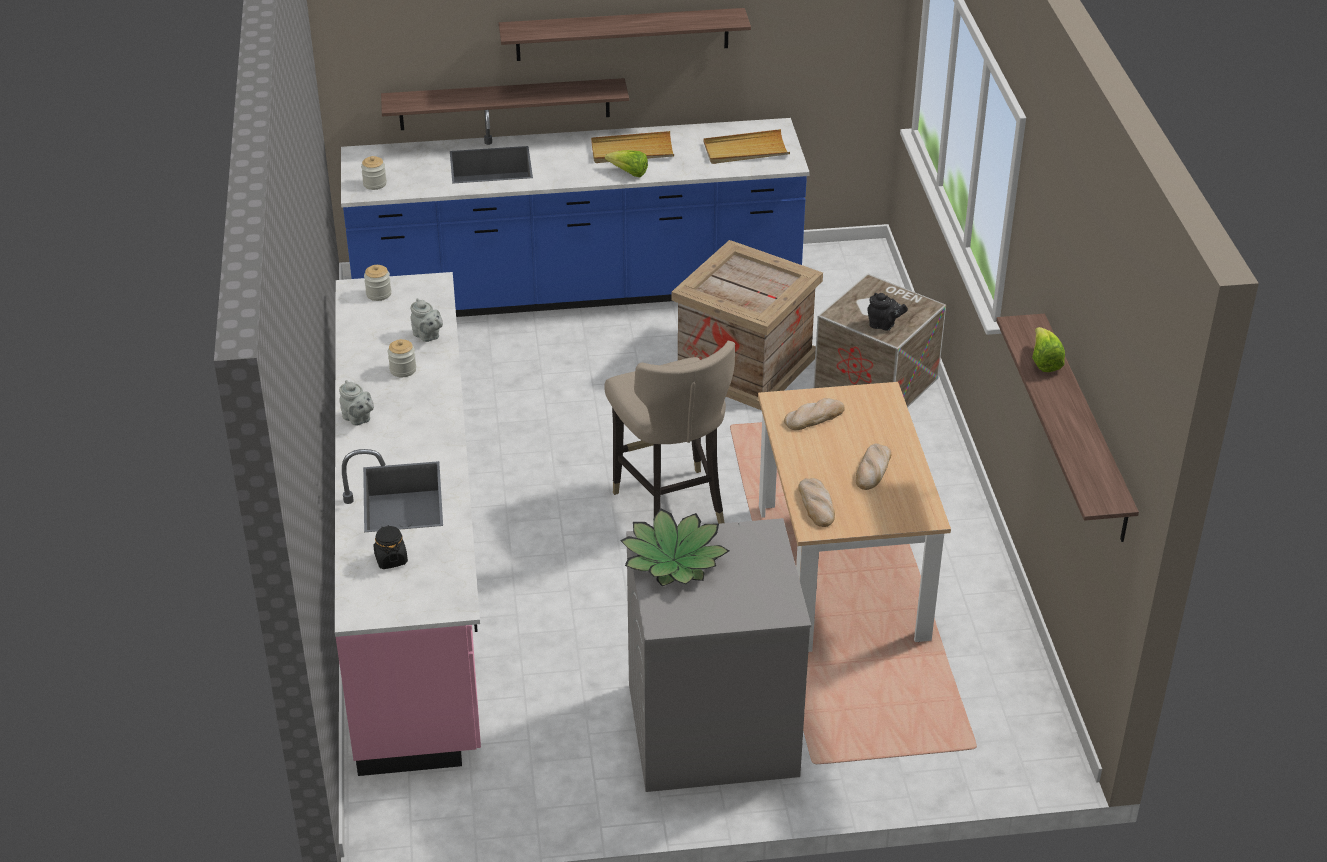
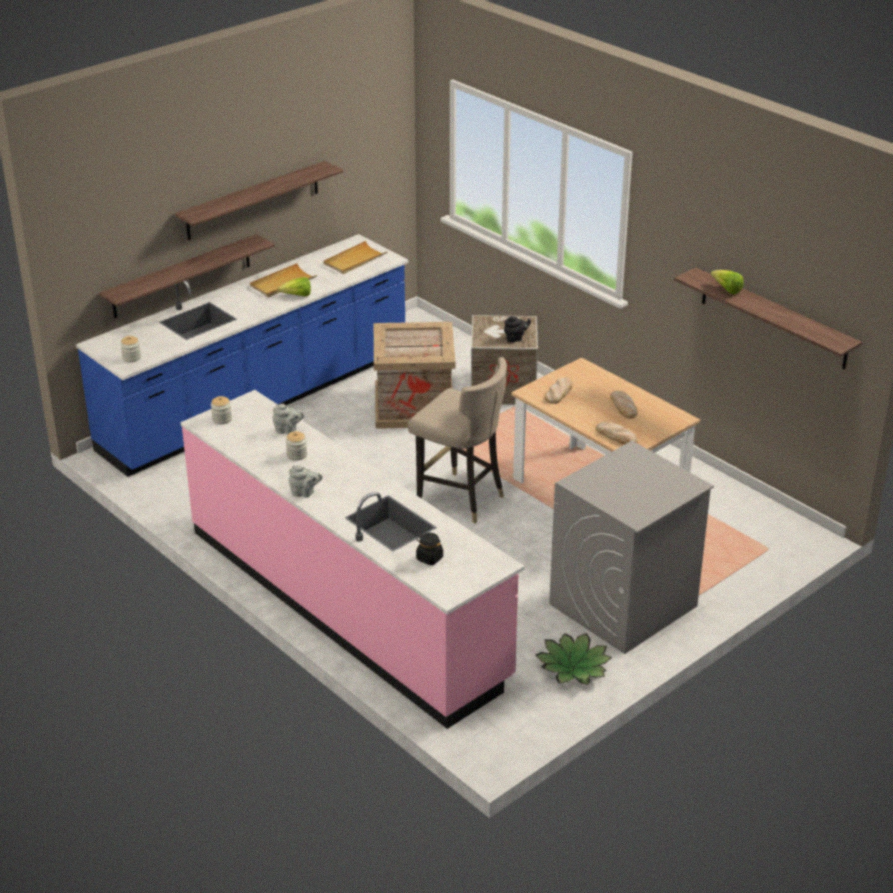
camera: 35 degrees left, 5 degrees down
potted plant [620,508,729,586] -> potted plant moved to [536,633,612,685]

